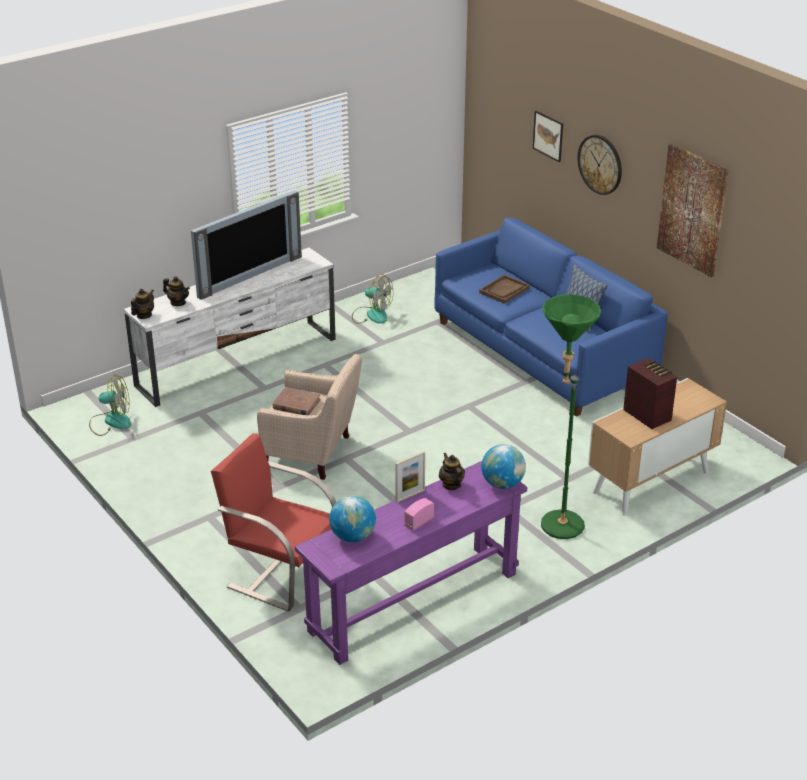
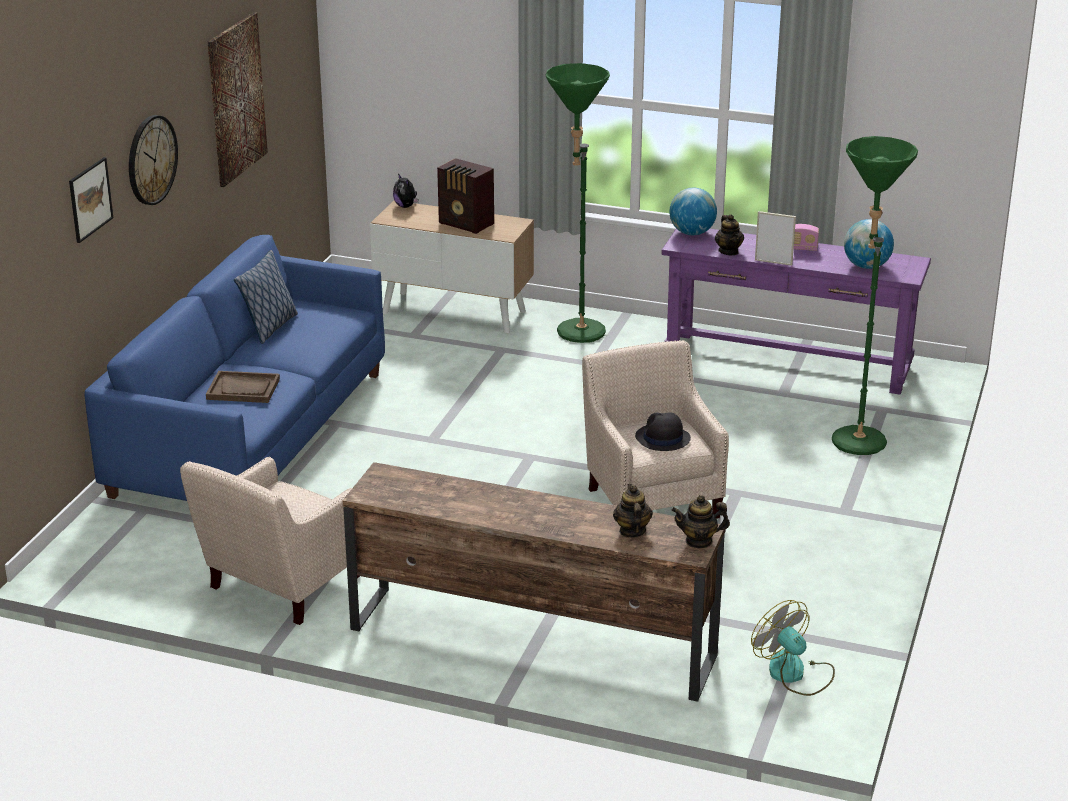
camera: 125 degrees left, 5 degrees down
white tv stand [124,247,336,407] -> brown tv stand [343,462,726,702]
television [191,190,302,300] -> none
red armchair [211,433,336,611] -> green floor lamp [832,136,918,455]
brown book [273,387,321,415] -> black hat [635,412,691,451]
fan [352,274,393,324] -> beige armchair [180,457,360,625]
teapot [439,453,465,490] -> teapot turned 45 degrees counterclockwise [715,214,744,255]
radio [623,358,677,429] -> radio turned 75 degrees counterclockwise [437,158,494,234]
none -> plush toy [393,173,418,208]

